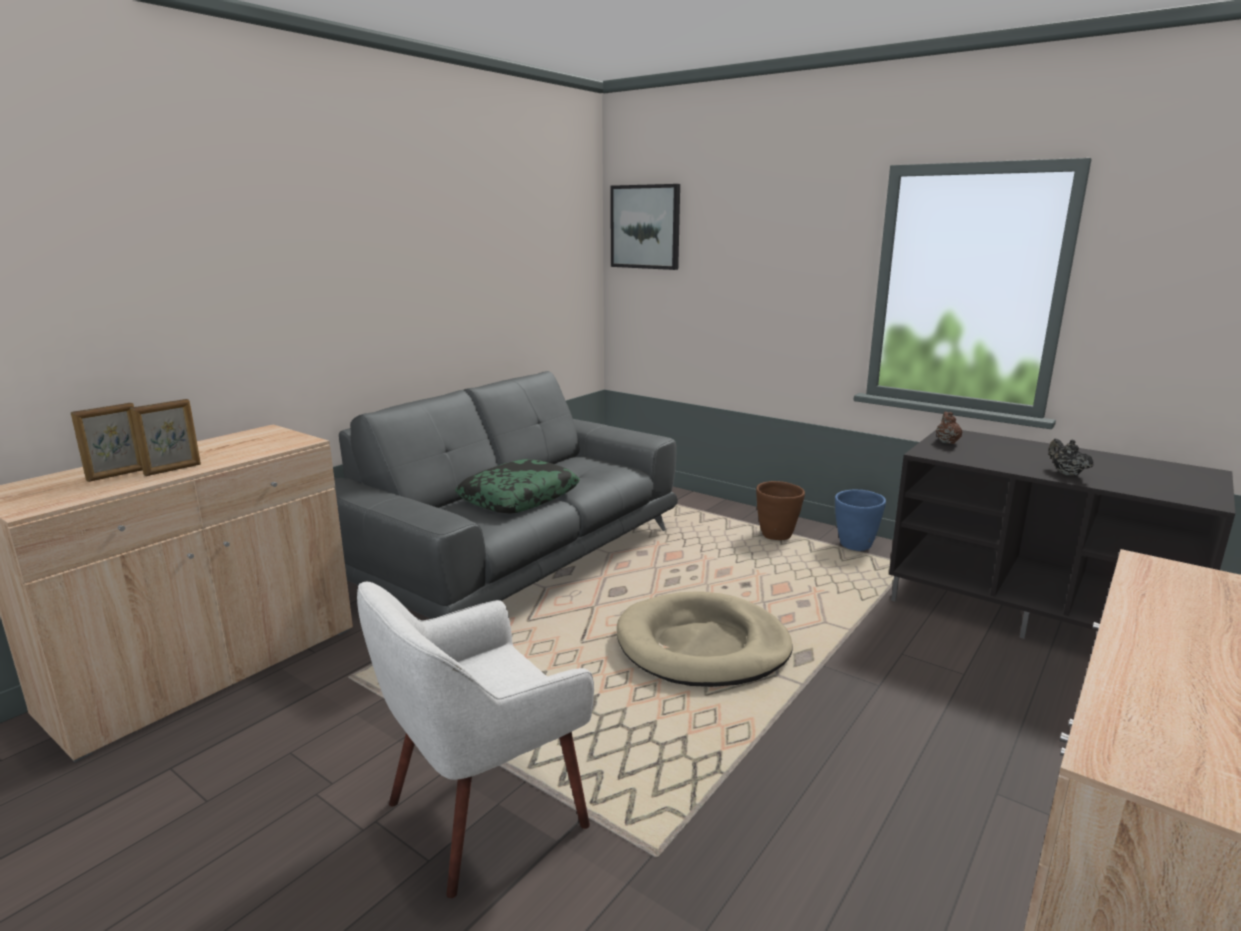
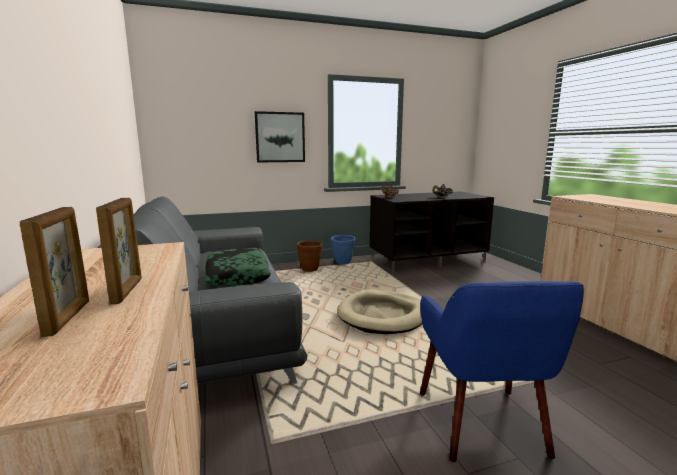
camera: 55 degrees left, 5 degrees down
white armchair [357,582,594,898] -> blue armchair [420,281,584,462]
picture [610,184,680,270] -> picture moved to [255,111,305,163]

